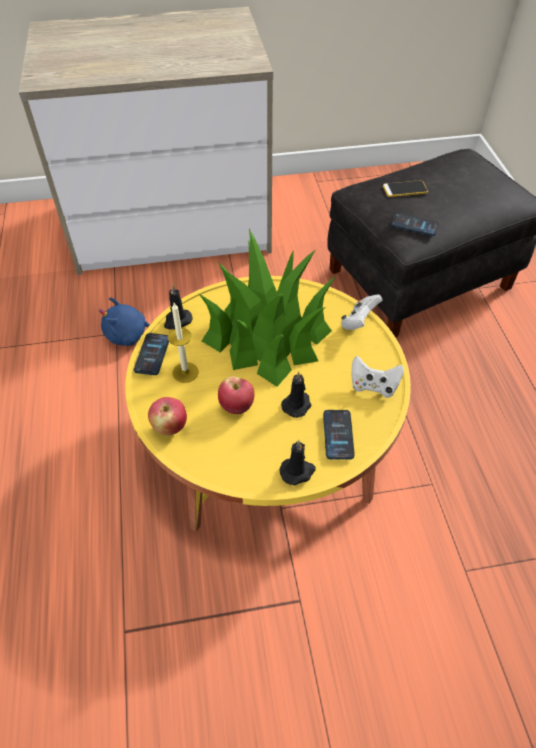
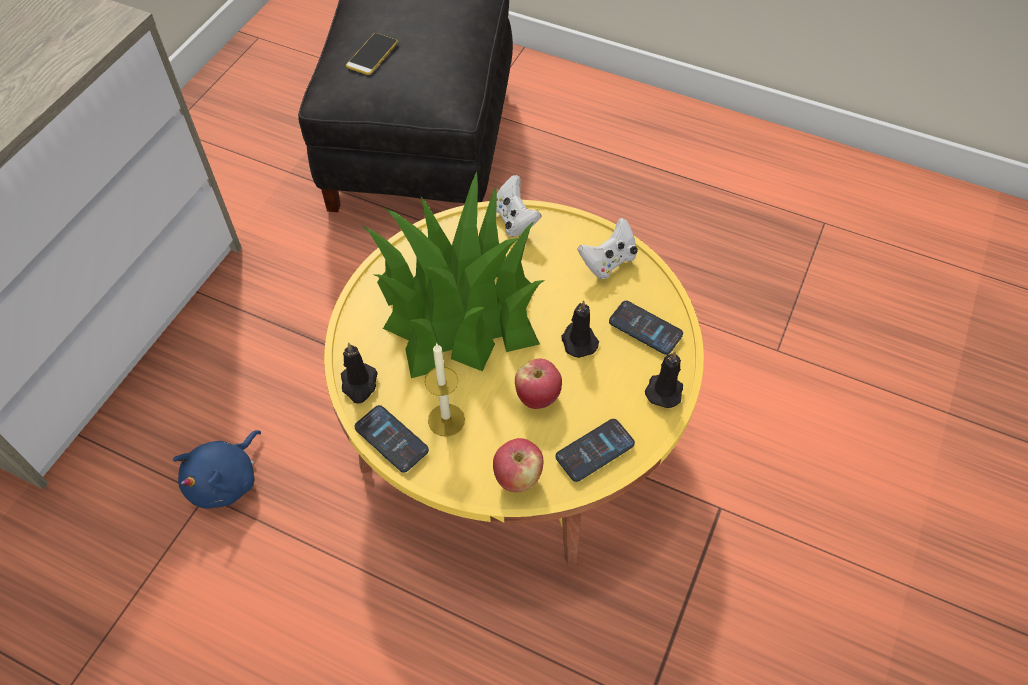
camera: 55 degrees left, 5 degrees up
phone [391,213,439,236] -> phone moved to [555,419,635,482]

